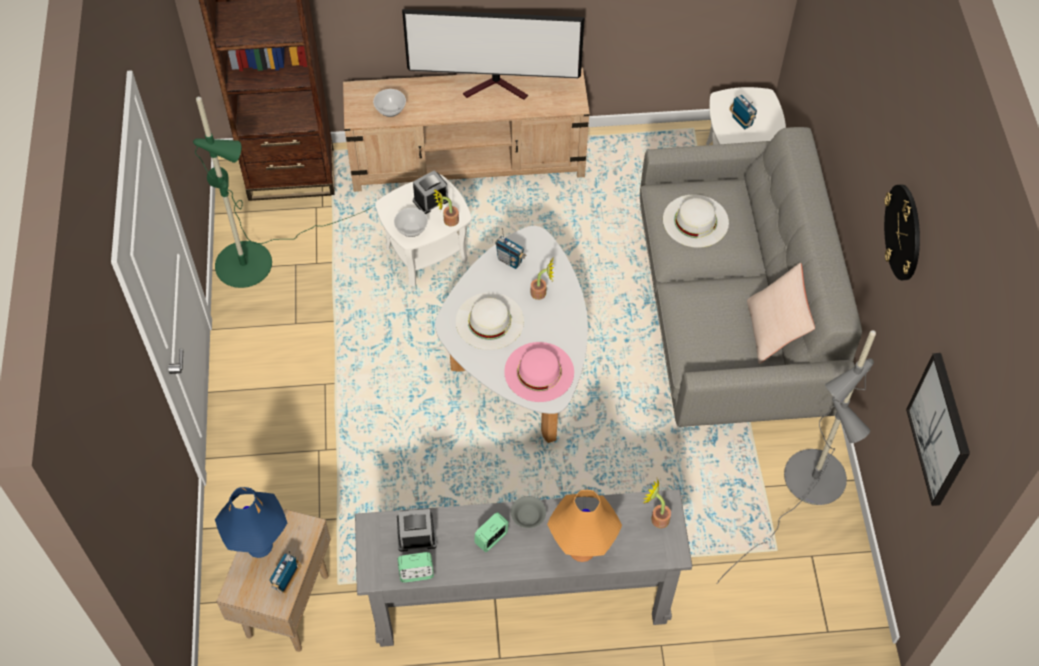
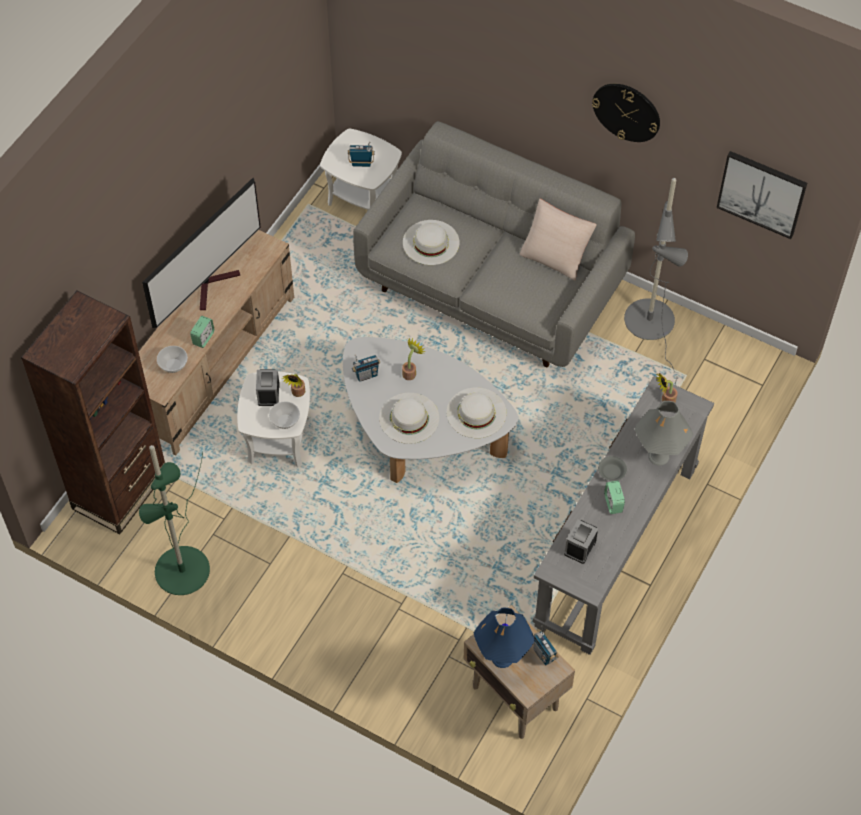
camera: 55 degrees left, 0 degrees up
alarm clock [398,552,434,582] -> alarm clock moved to [190,316,214,348]
pink hat [504,342,574,402] -> white hat [446,387,507,438]
orange table lamp [547,490,622,562] -> grey table lamp [634,401,693,465]

